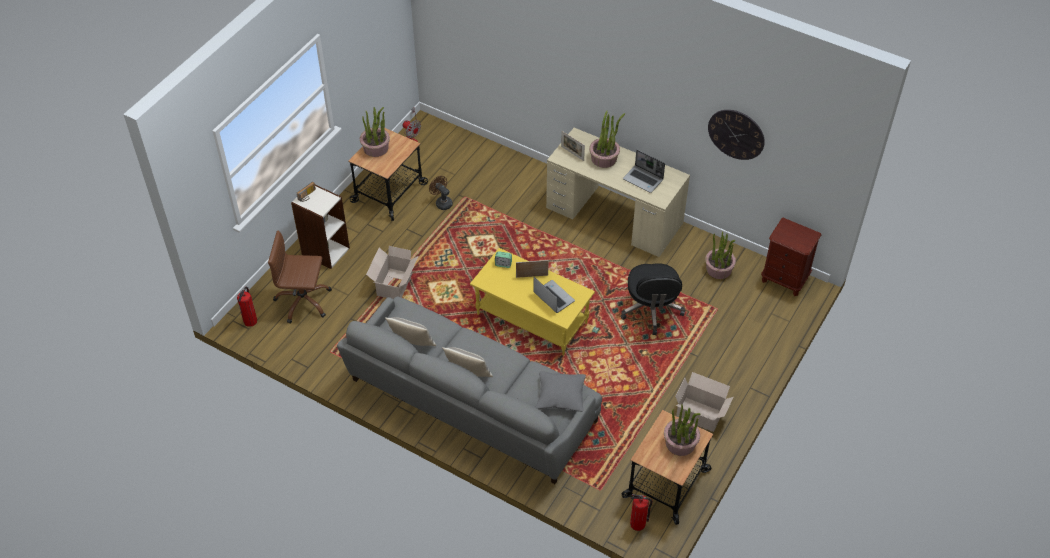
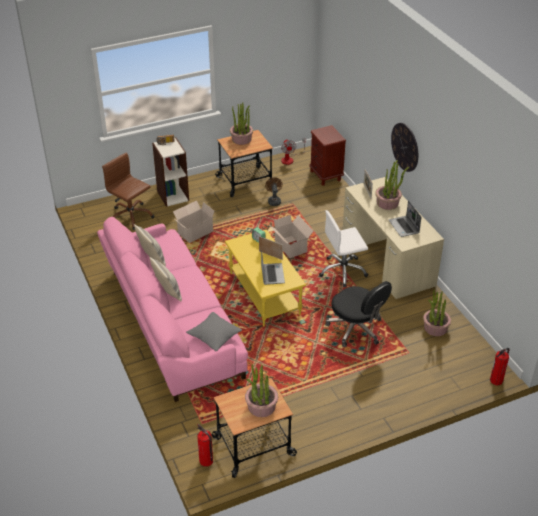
camera: 35 degrees right, 10 degrees down
fire extinguisher [237,287,257,327] -> fire extinguisher moved to [490,348,510,385]
grey sofa [337,296,602,484] -> pink sofa [97,217,248,402]
black office chair [621,263,685,335] -> black office chair turned 75 degrees counterclockwise [325,281,392,347]
cardboard box [675,372,733,432] -> cardboard box moved to [269,215,313,258]
wall clock [708,110,765,160] -> wall clock moved to [391,123,418,172]
brown nightstand [761,218,822,296] -> brown nightstand moved to [309,125,346,186]
none -> white office chair [319,210,368,288]

